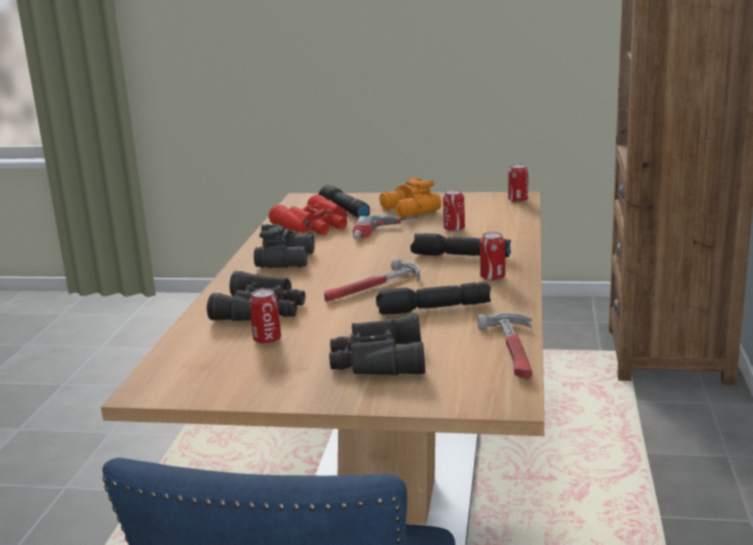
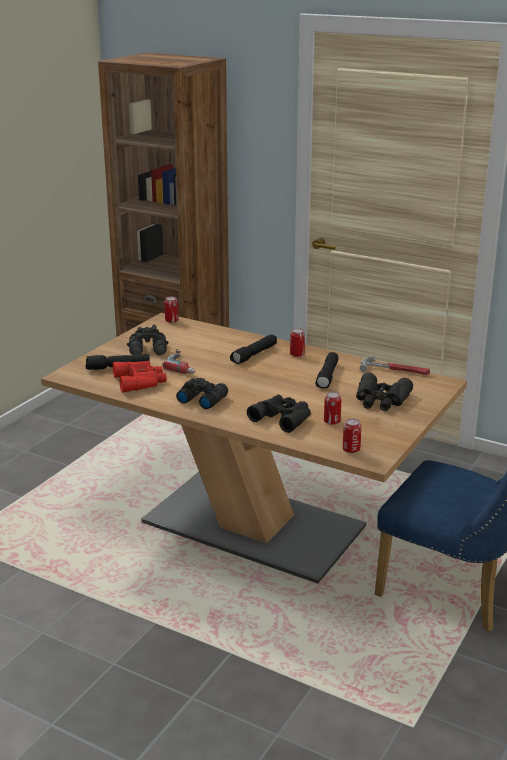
camera: 70 degrees left, 5 degrees up
hammer [324,258,420,302] -> none
orange binoculars [379,177,441,218] -> black binoculars [127,325,169,355]
can [443,190,465,232] -> can moved to [343,418,361,453]

